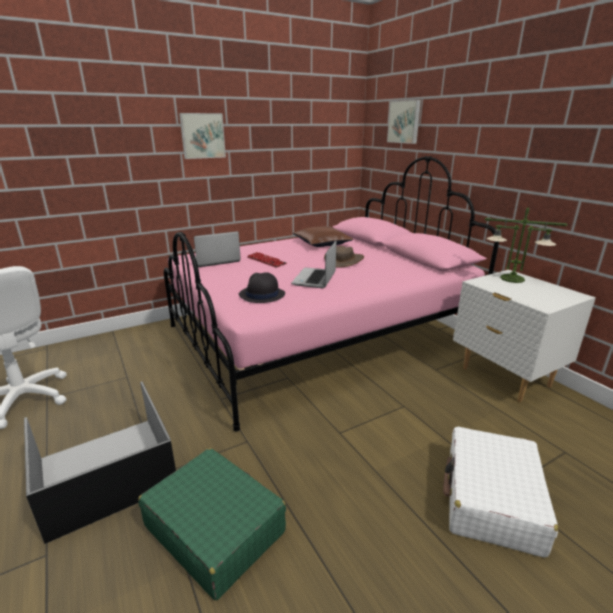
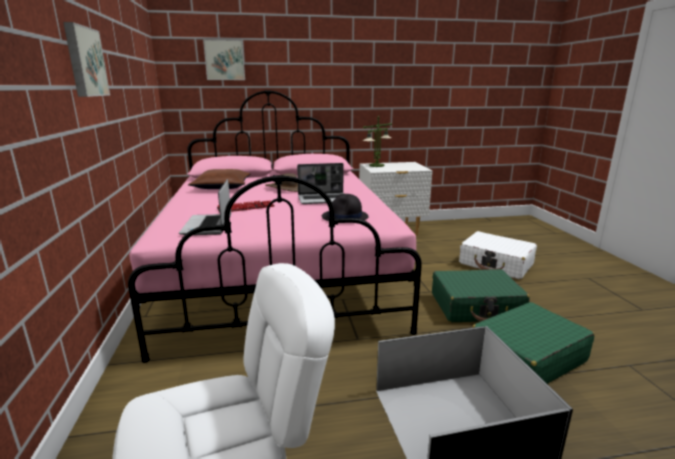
camera: 70 degrees left, 5 degrees down
laptop [291,241,336,288] -> laptop turned 45 degrees counterclockwise [297,163,344,204]
none -> green suitcase [432,269,530,322]

